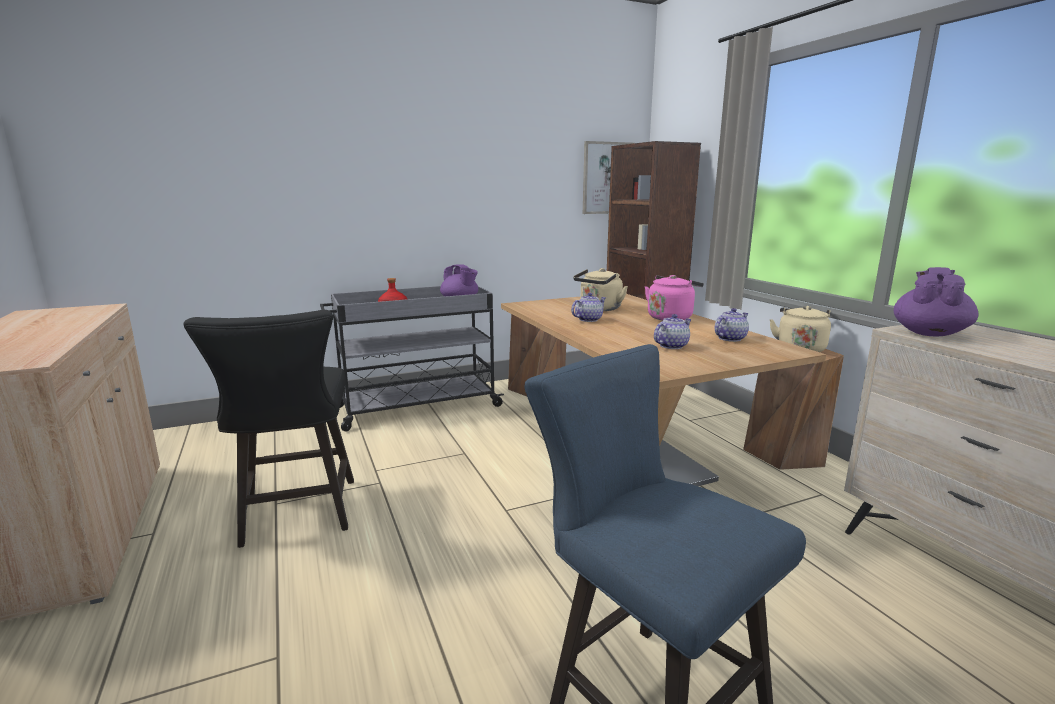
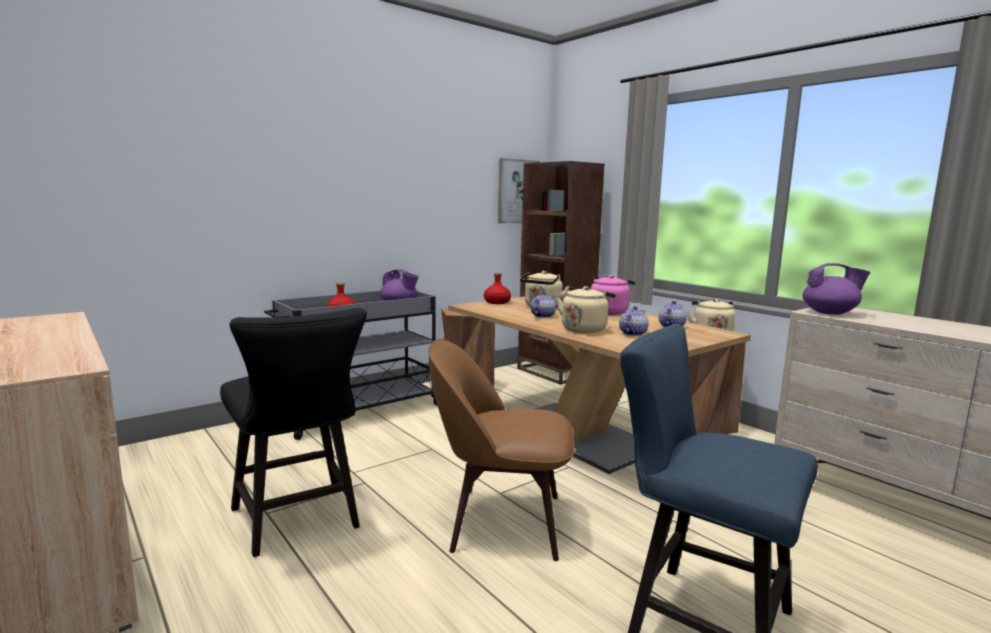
camera: 15 degrees left, 5 degrees down
purple teapot [894,267,979,336] -> purple teapot turned 90 degrees clockwise [802,263,870,315]
none -> brown chair [429,339,575,561]
none -> red bottle [484,273,511,304]
none -> beige kettle [557,286,616,333]

